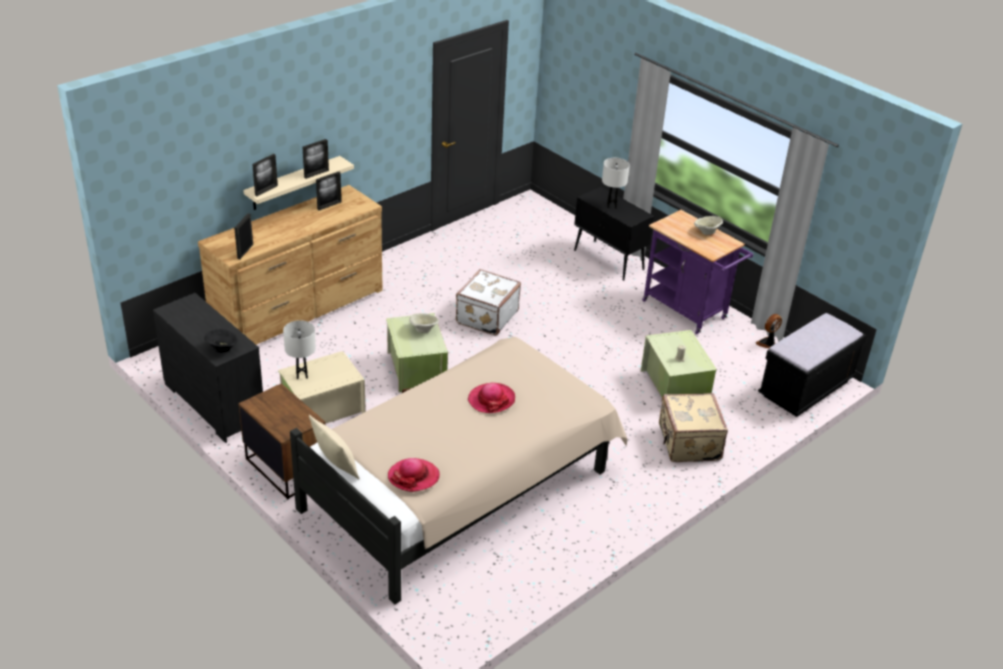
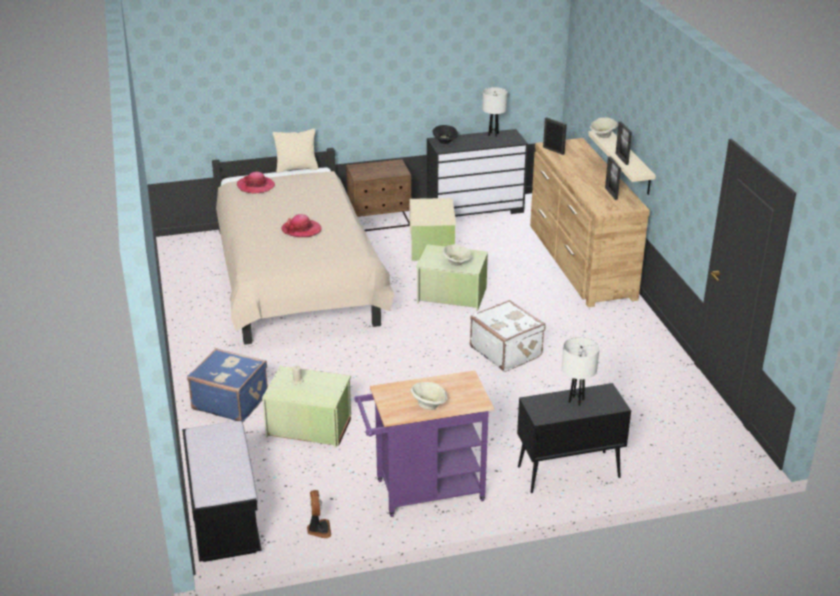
camera: 120 degrees right, 5 degrees down
picture frame [252,154,278,196] -> beige bowl [590,118,618,138]
white table lamp [283,320,316,379] -> white table lamp moved to [482,87,507,137]
beige suitcase [659,393,728,462] -> blue suitcase [187,348,268,422]

